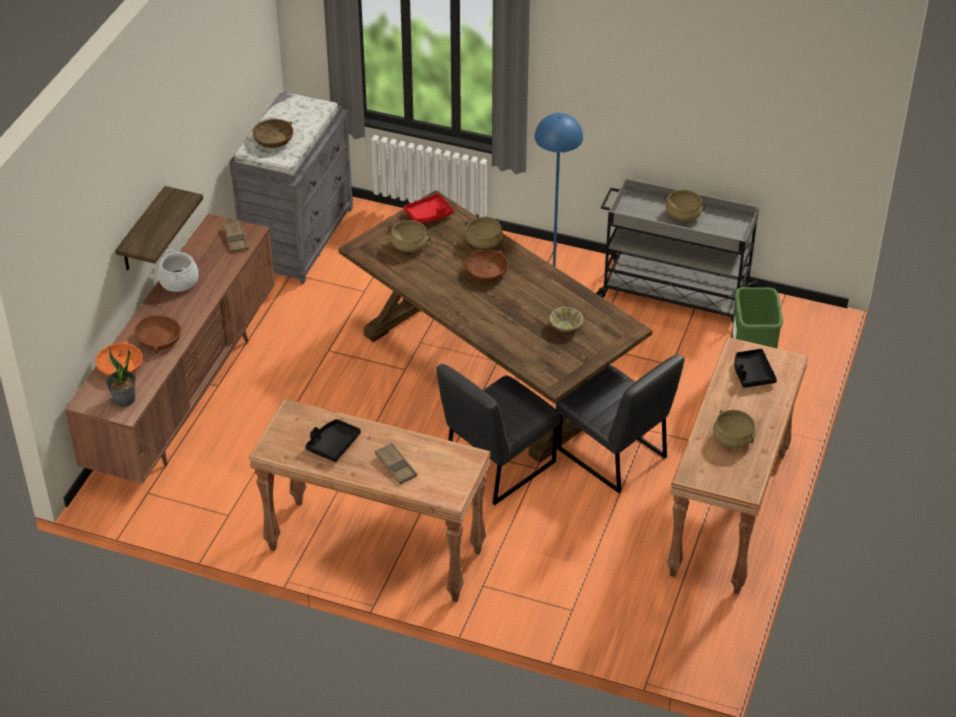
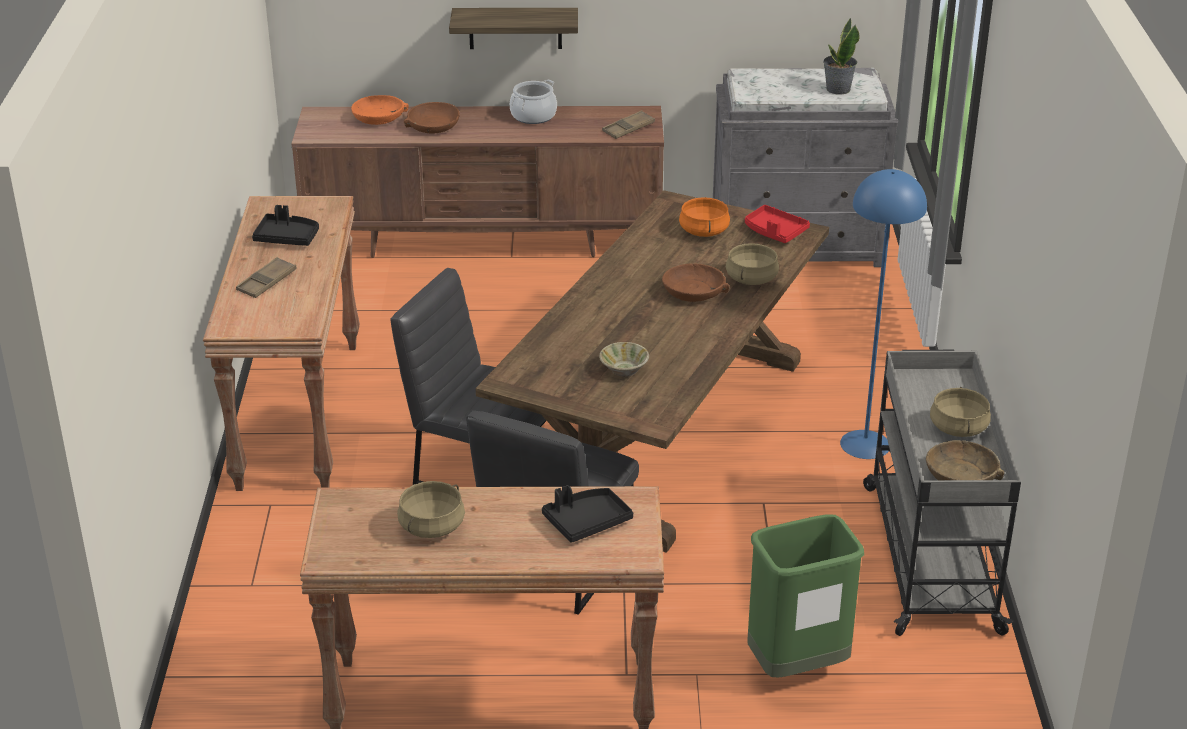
camera: 70 degrees right, 10 degrees down
potted plant [106,347,136,407] -> potted plant moved to [823,18,860,95]
brown bowl [252,119,294,148] -> brown bowl moved to [926,440,1004,480]
beige cooking pot [389,220,431,252] -> orange cooking pot [679,197,730,237]

